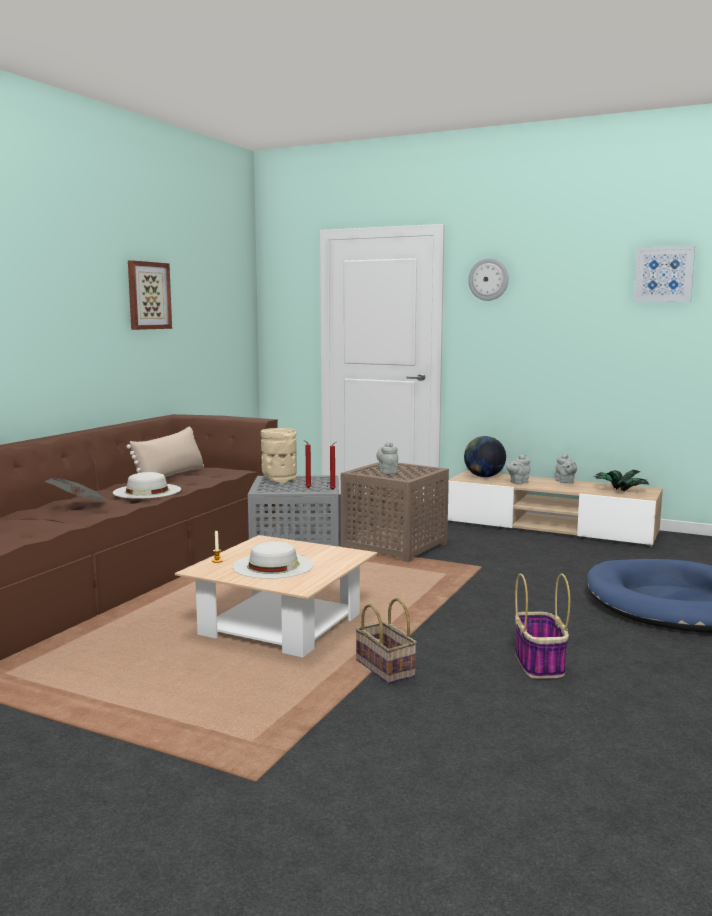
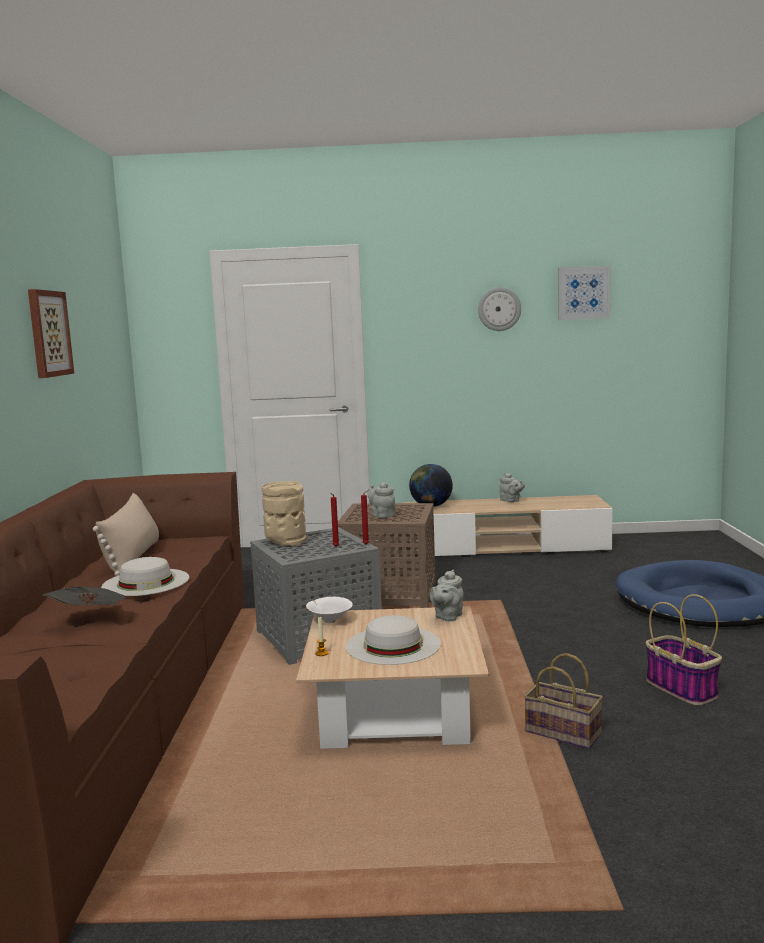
camera: 25 degrees left, 0 degrees up
wall clock [468,258,509,301] -> wall clock moved to [478,287,521,331]
grey teapot [506,454,530,484] -> grey teapot moved to [430,570,464,621]
potted plant [594,470,650,492] -> none
none -> white bowl [306,597,353,623]

